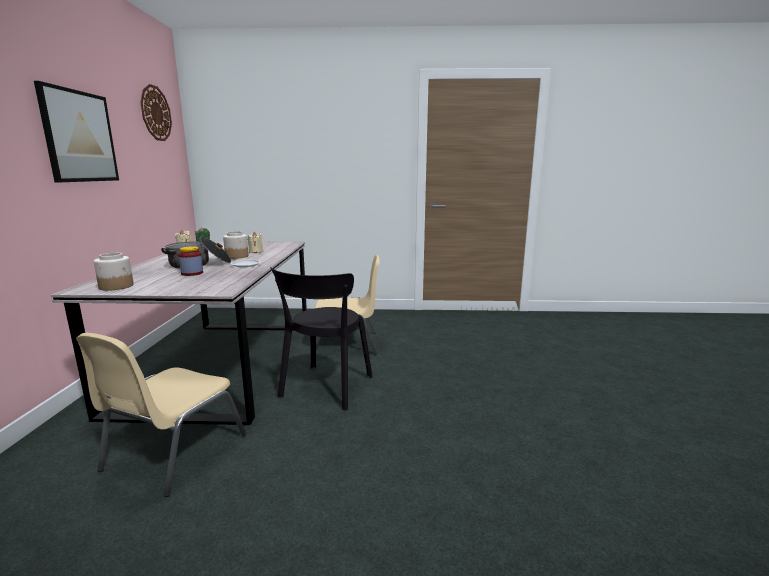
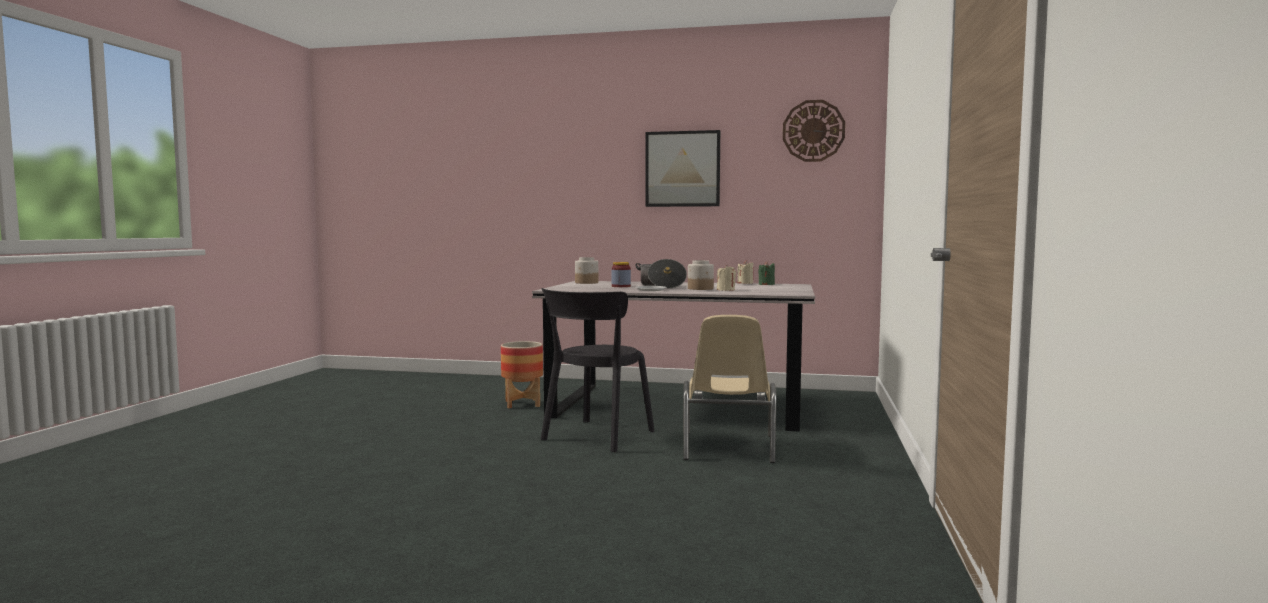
camera: 100 degrees right, 10 degrees down
beige chair [76,333,246,497] -> planter [501,341,543,409]
black chair [270,267,373,410] -> black chair turned 90 degrees counterclockwise [540,288,655,452]

